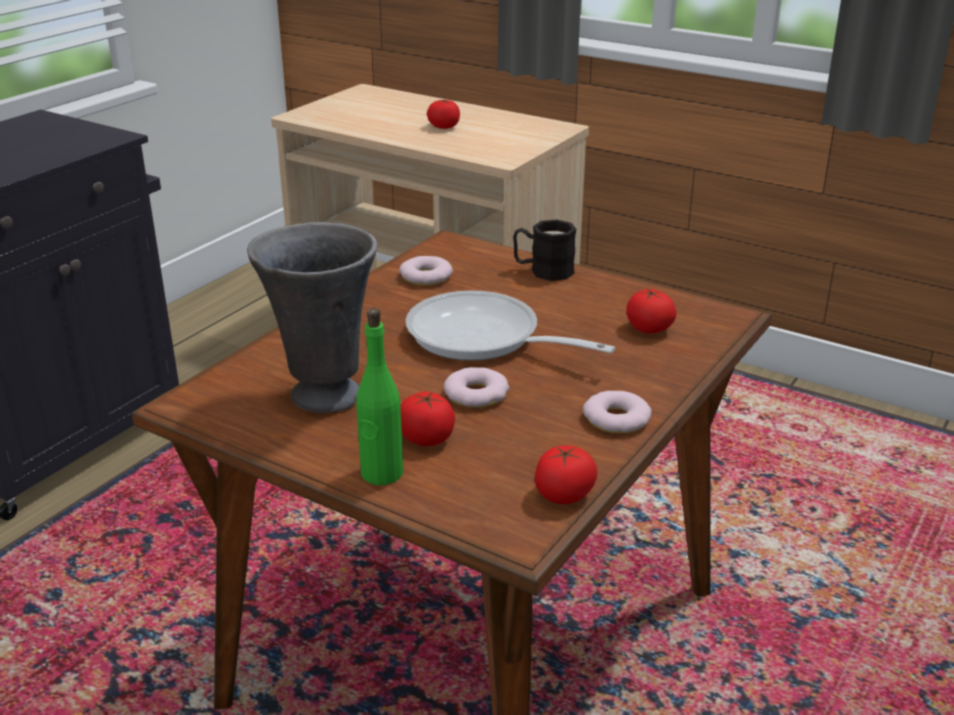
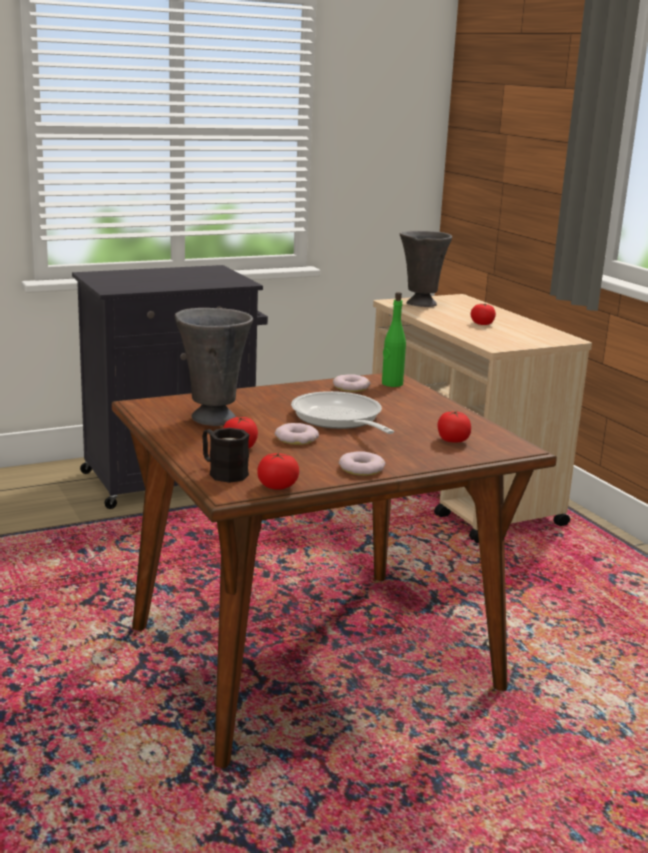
camera: 30 degrees right, 10 degrees down
green bottle [356,308,403,486] -> green bottle moved to [382,292,406,387]
black mug [513,219,576,281] -> black mug moved to [202,428,249,483]
none -> grey vase [400,231,452,307]

